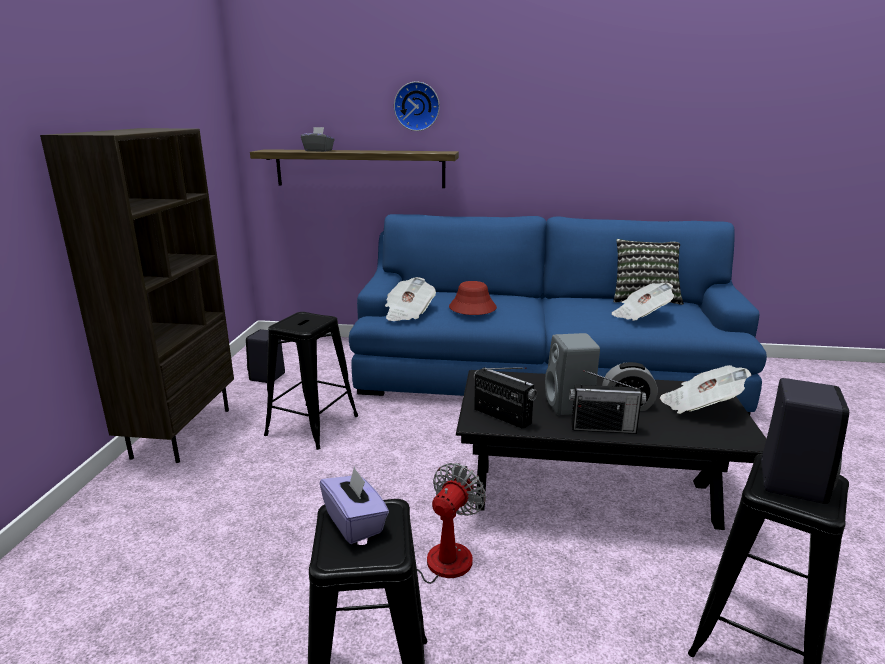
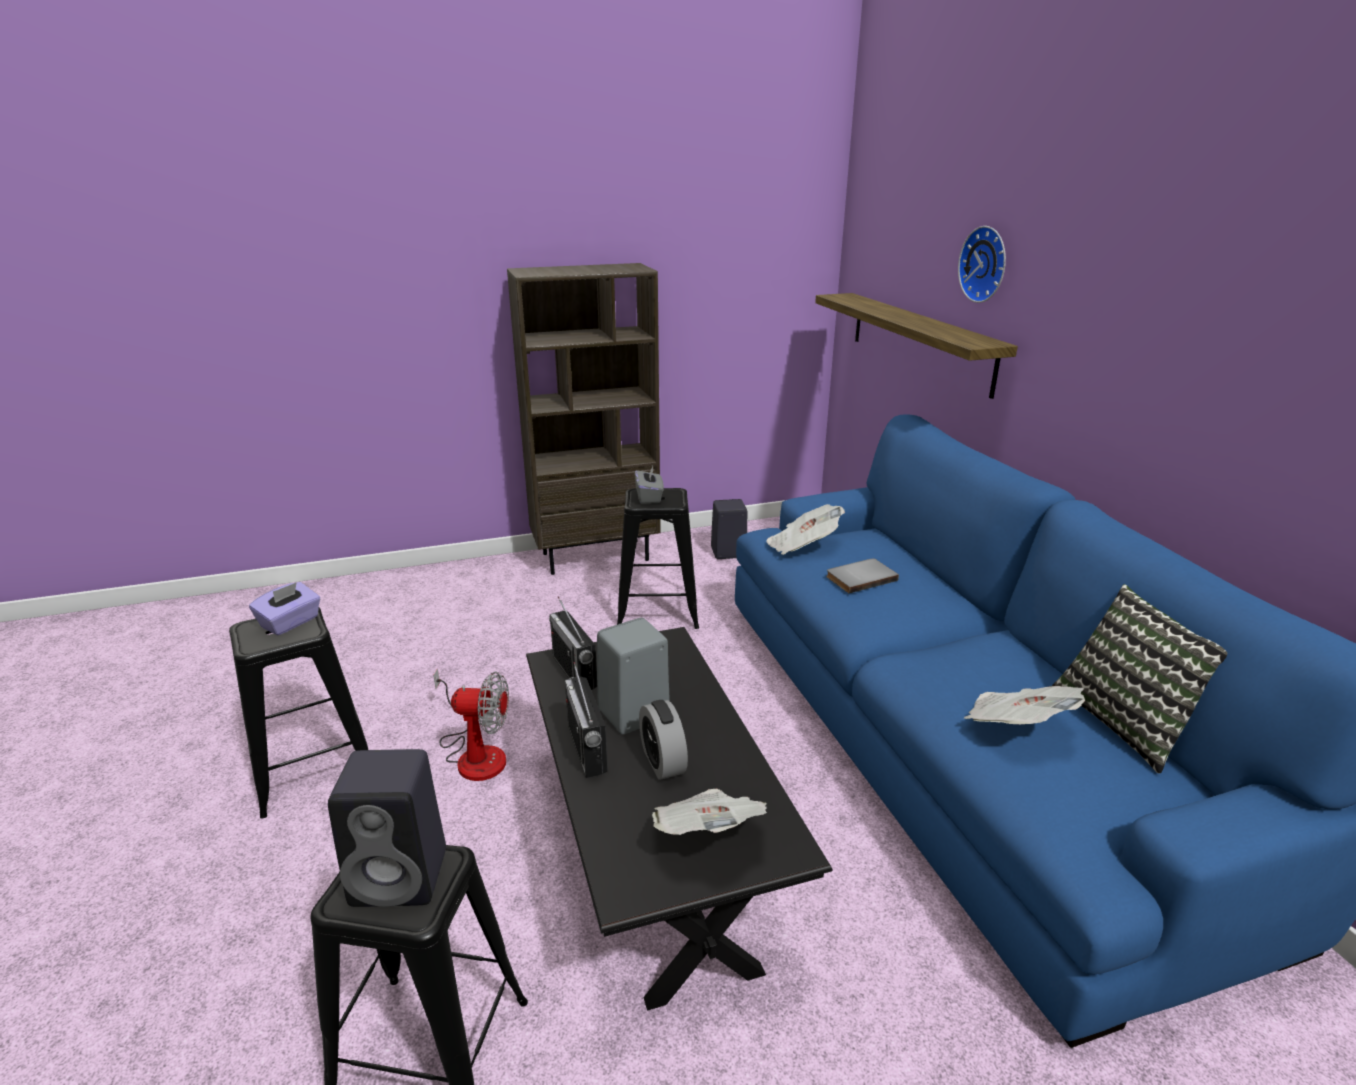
camera: 65 degrees right, 5 degrees up
grey tissue box [301,127,335,152] -> grey tissue box moved to [635,466,664,504]
red hat [449,281,497,315] -> grey book [826,558,899,593]
radio [474,367,537,428] -> radio turned 135 degrees clockwise [549,596,597,690]

